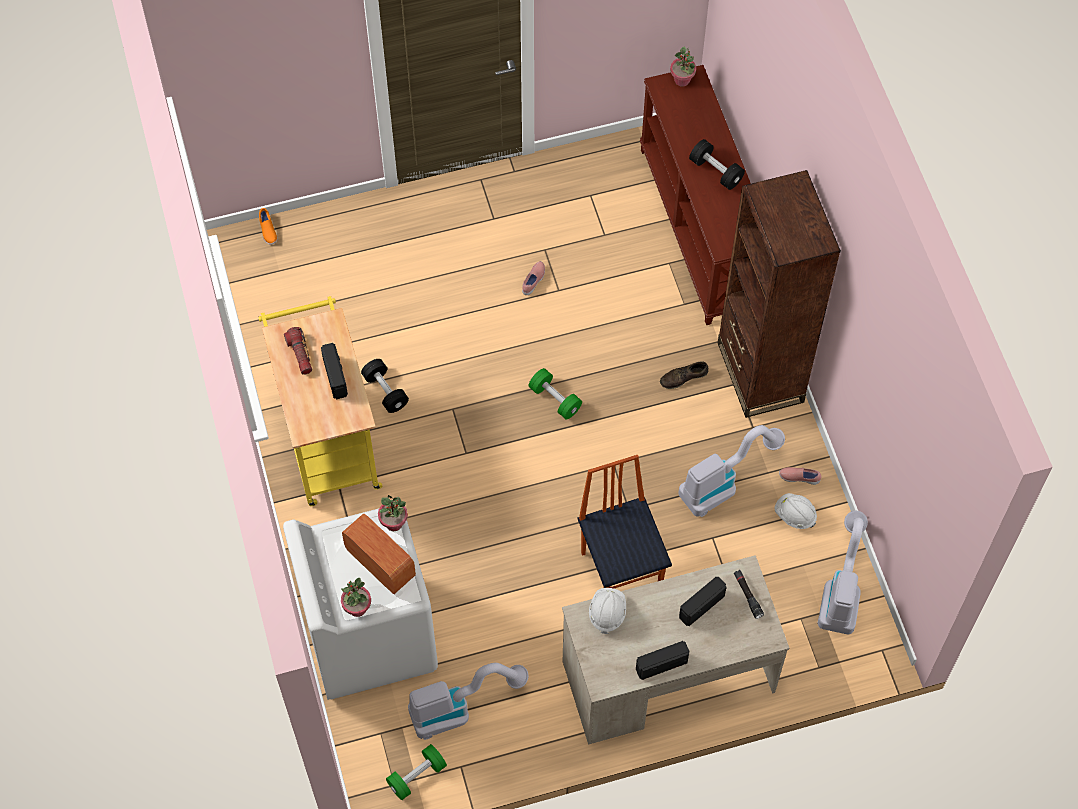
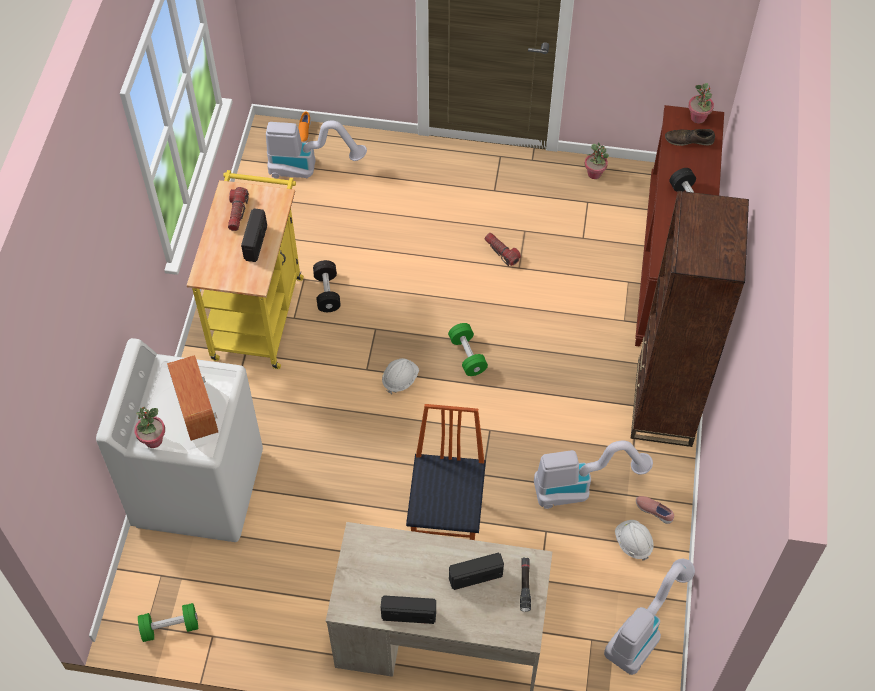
camera: 25 degrees right, 5 degrees down
potted plant [378,495,408,531] -> potted plant moved to [585,142,609,179]
vacuum cleaner [408,663,528,740] -> vacuum cleaner moved to [266,120,367,178]
pink shoe [522,261,545,295] -> flashlight [485,233,521,266]
white hard hat [589,588,626,634] -> white hard hat moved to [382,358,419,394]
brown shoe [660,361,708,389] -> brown shoe moved to [665,128,715,146]

